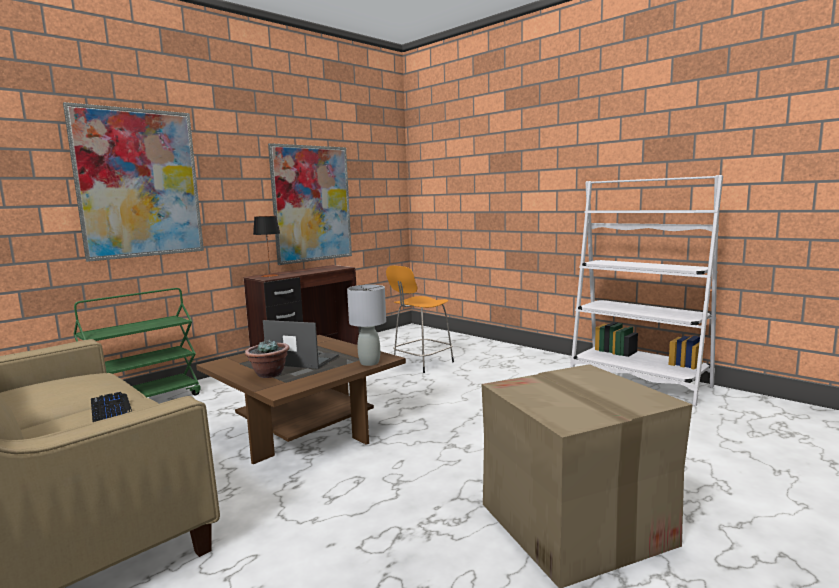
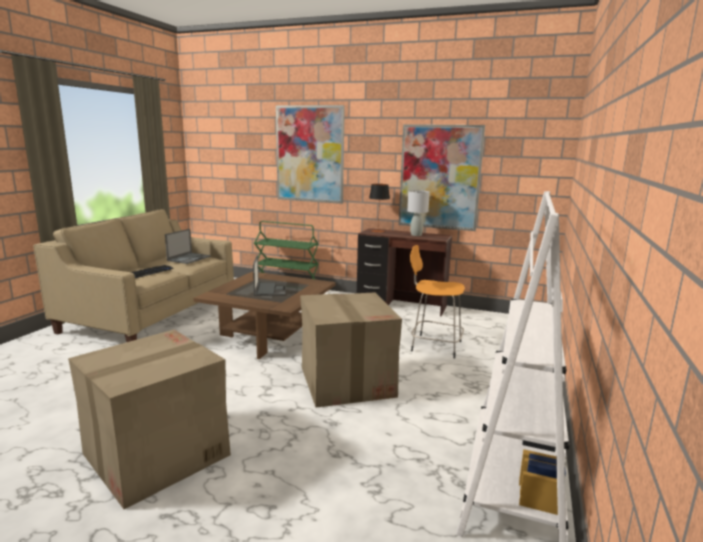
camera: 65 degrees right, 5 degrees up
potted plant [245,339,289,378] -> none
grey table lamp [347,285,386,366] -> grey table lamp moved to [407,190,430,236]
none -> laptop [165,229,211,264]
none -> cardboard box [300,292,402,407]

